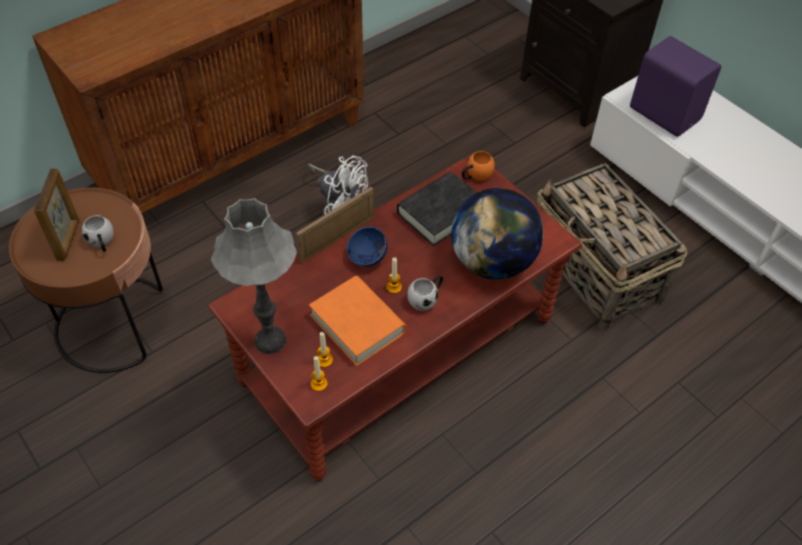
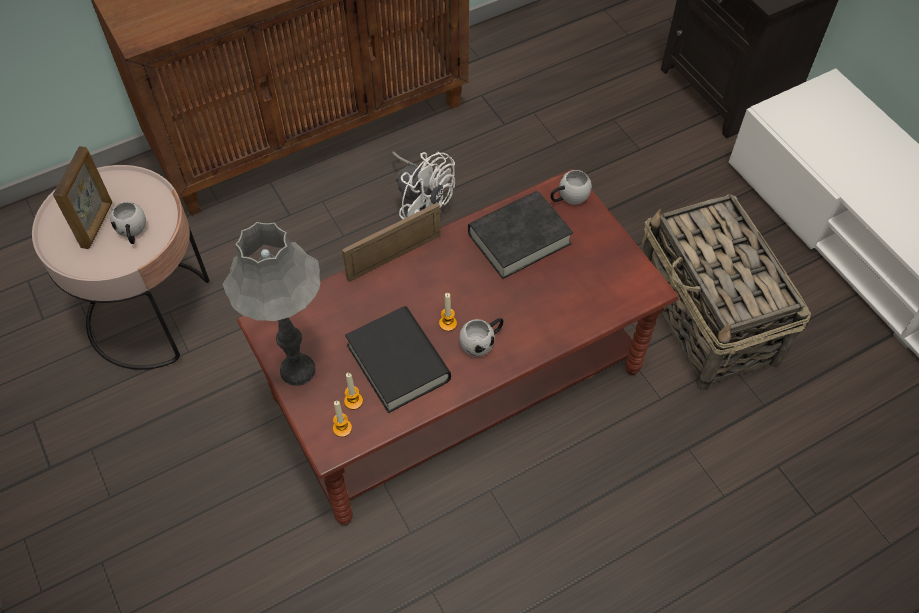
camera: 10 degrees right, 5 degrees up
brown side table [9,187,163,373] -> pink side table [32,165,209,370]
orange book [309,276,406,366] -> black book [345,306,451,413]
blue bowl [347,226,388,267] -> none
globe [451,188,544,280] -> none
orange mug [462,151,495,181] -> white mug [551,170,592,205]
purple speaker [630,36,721,137] -> none

